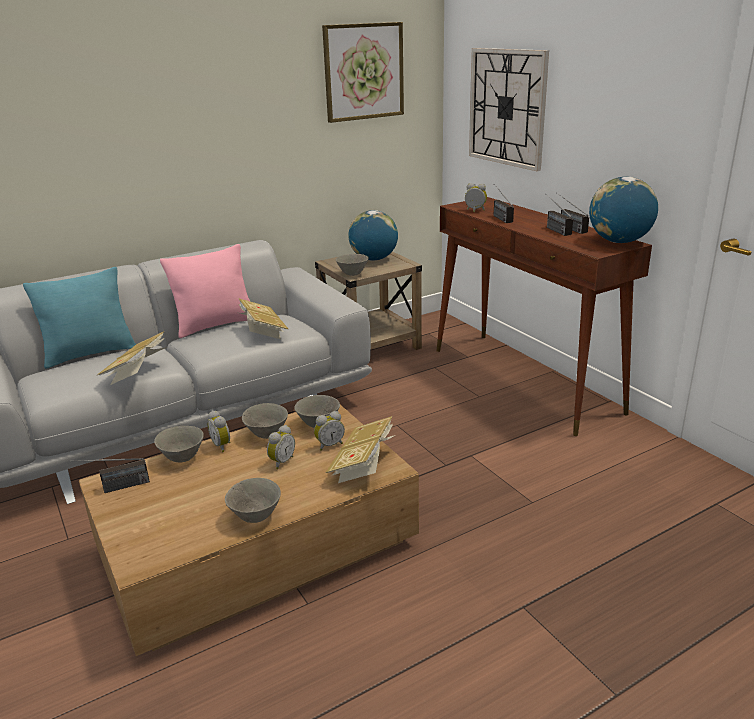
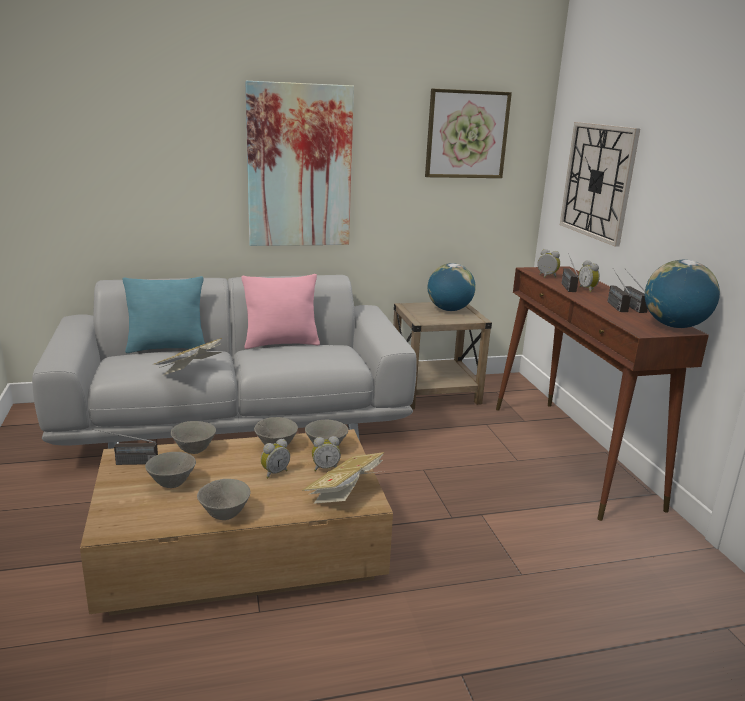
camera: 15 degrees right, 5 degrees down
alarm clock [207,410,230,452] -> alarm clock moved to [579,260,600,292]
book [239,298,288,339] -> none
grey bowl [336,254,369,276] -> grey bowl moved to [145,452,196,488]
none -> picture [245,81,354,246]

